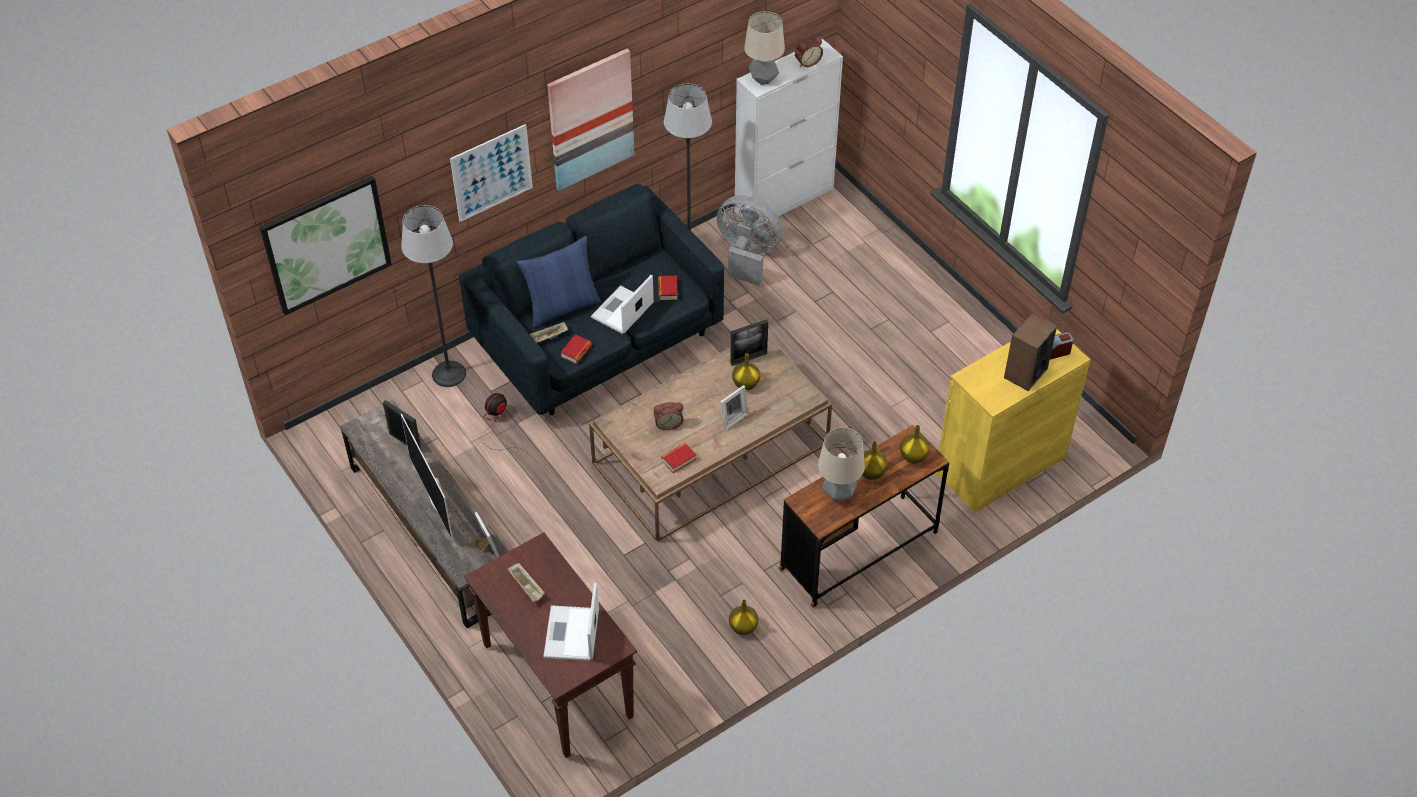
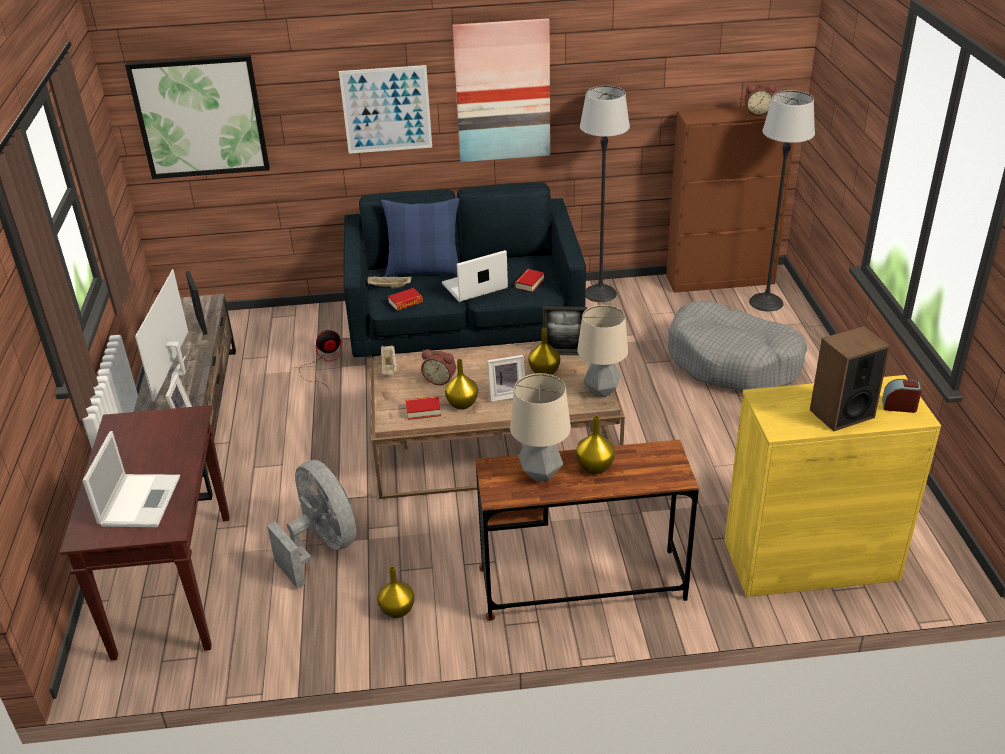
camera: 30 degrees right, 15 degrees down
floor lamp [401,205,466,387] -> floor lamp moved to [749,91,815,312]
beige tray [508,563,545,602] -> beige tray moved to [381,345,398,375]
laptop [543,583,599,661] -> laptop turned 150 degrees clockwise [82,431,180,527]
grey fan [717,195,783,286] -> grey fan moved to [267,460,356,589]
white cabinet [735,39,843,228] -> brown cabinet [666,106,794,293]
table lamp [744,11,785,85] -> table lamp moved to [577,305,628,397]
yellow vase [900,425,930,463] -> yellow vase moved to [445,359,478,410]
none -> grey dog bed [668,301,807,391]

